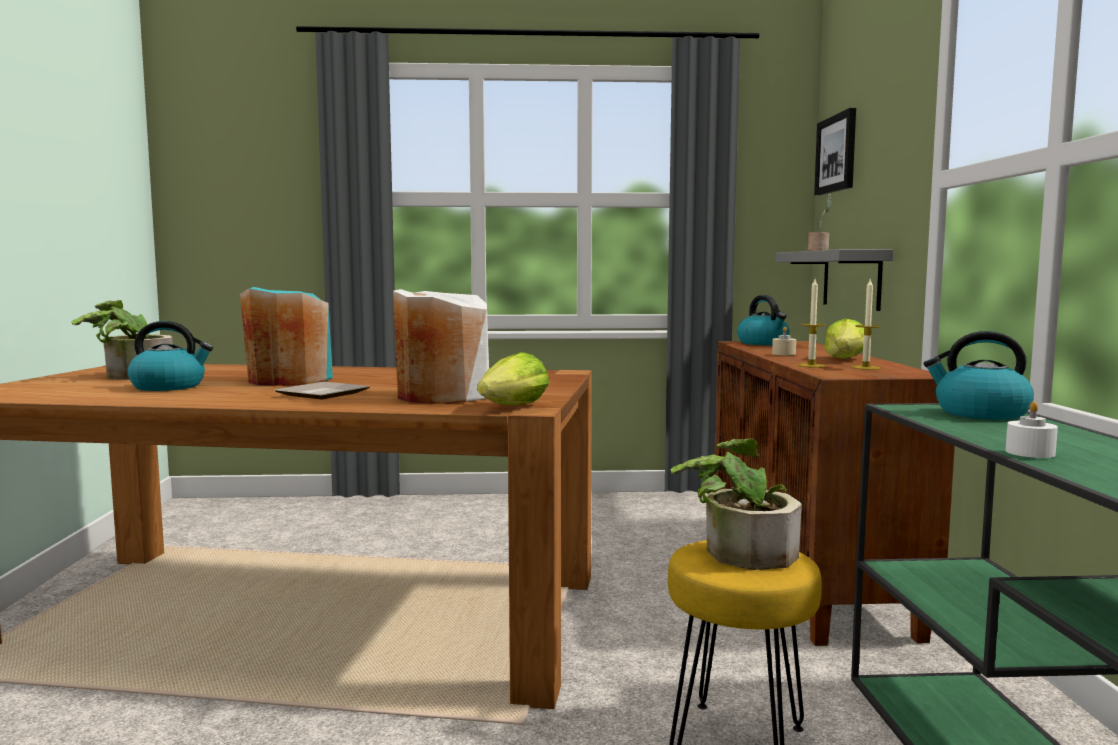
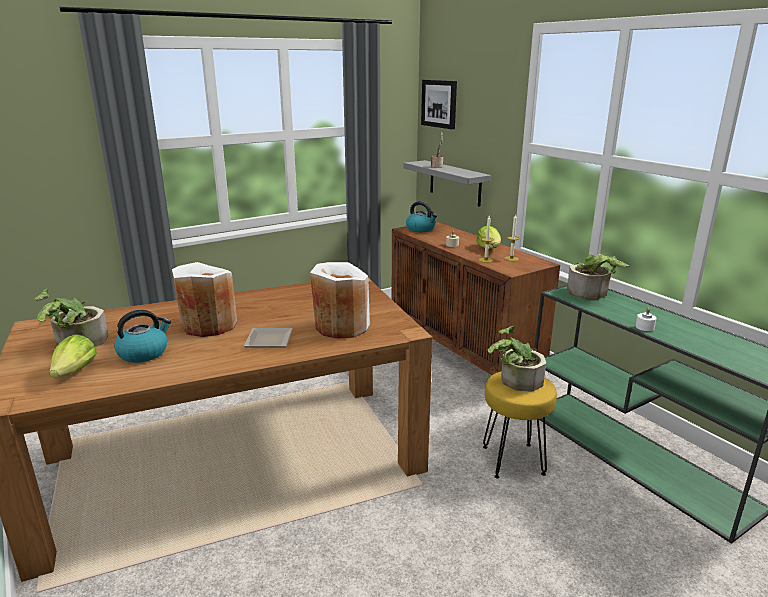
camera: 30 degrees left, 15 degrees up
turquoise vase [240,287,333,386] -> white vase [172,262,237,337]
lettuce [477,352,549,405] -> lettuce moved to [49,334,97,377]
kettle [924,331,1034,420] -> potted plant [567,254,630,299]

